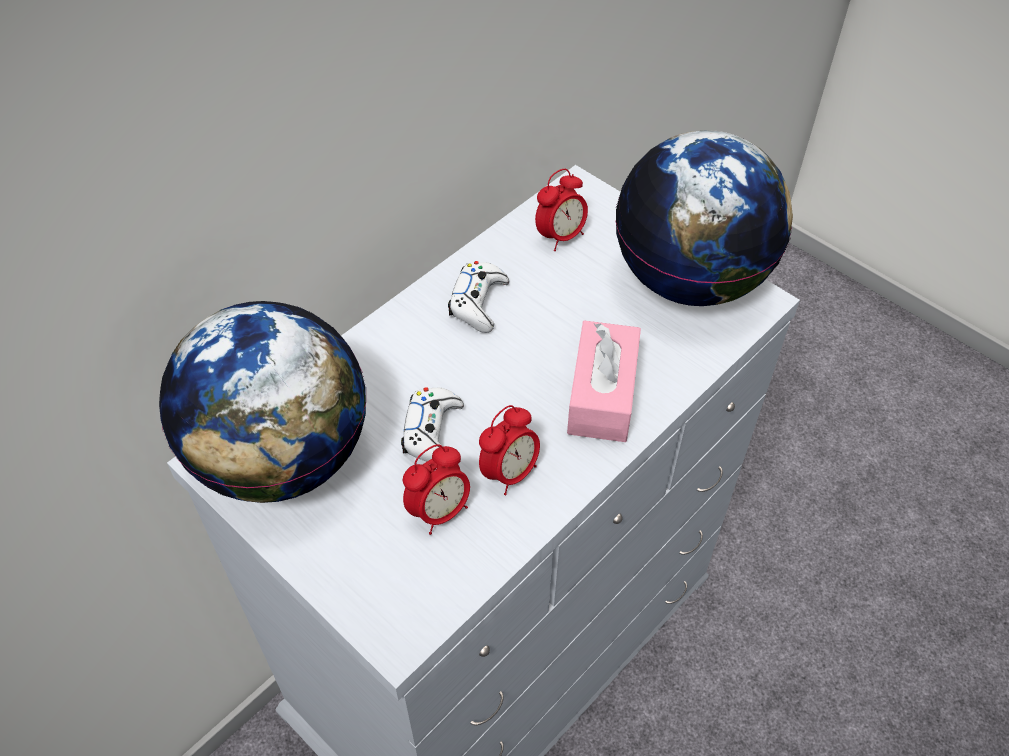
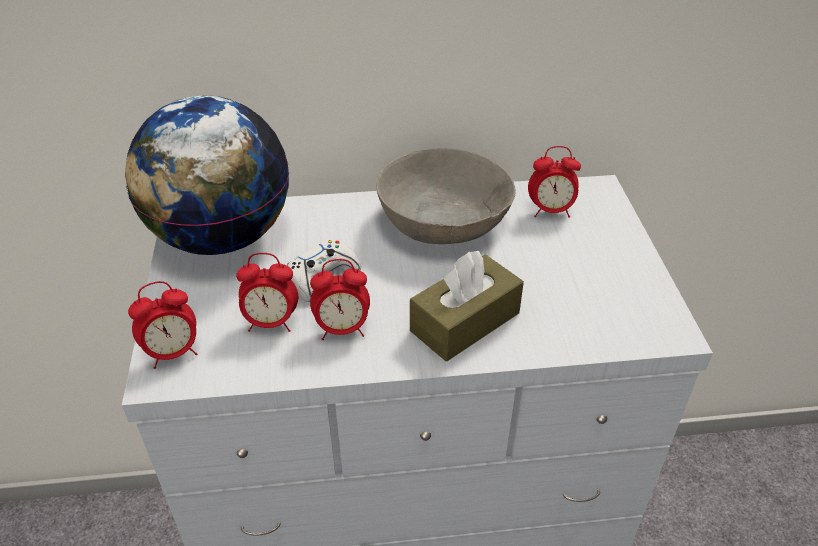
camera: 40 degrees right, 10 degrees down
white game controller [448,261,509,333] -> grey bowl [376,148,516,244]
pink tissue box [567,320,641,442] -> brown tissue box [410,250,524,361]
globe [615,130,793,306] -> none
none -> alarm clock [128,281,198,369]

